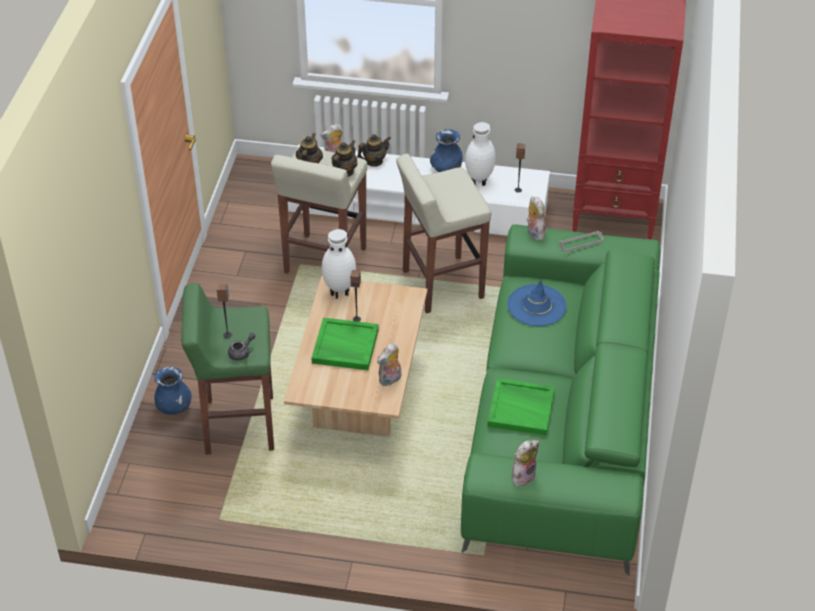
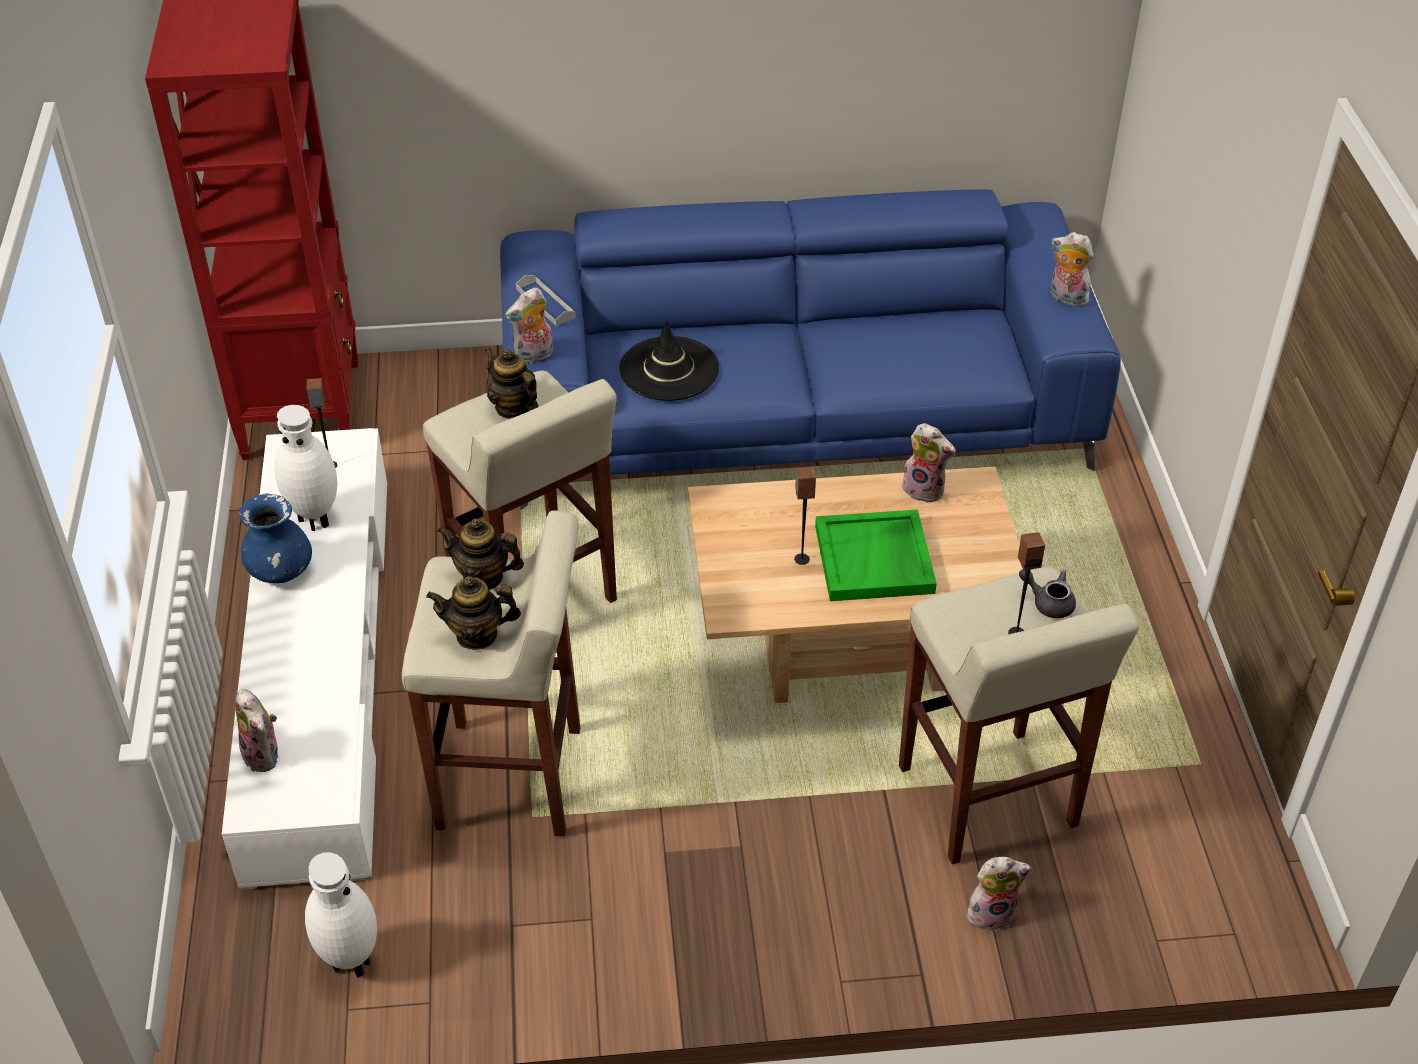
camera: 105 degrees left, 0 degrees up
blue vase [154,367,192,415] -> plush toy [967,857,1031,931]
green stool [181,283,274,455] -> beige stool [899,567,1139,865]
white vase [322,229,356,299] -> white vase moved to [305,852,377,978]
teapot [357,134,391,167] -> teapot moved to [484,348,538,419]
green sofa [461,224,660,576] -> blue sofa [500,189,1121,510]
green tray [488,378,555,436] -> none
blue hat [507,279,567,326] -> black hat [619,320,719,401]

